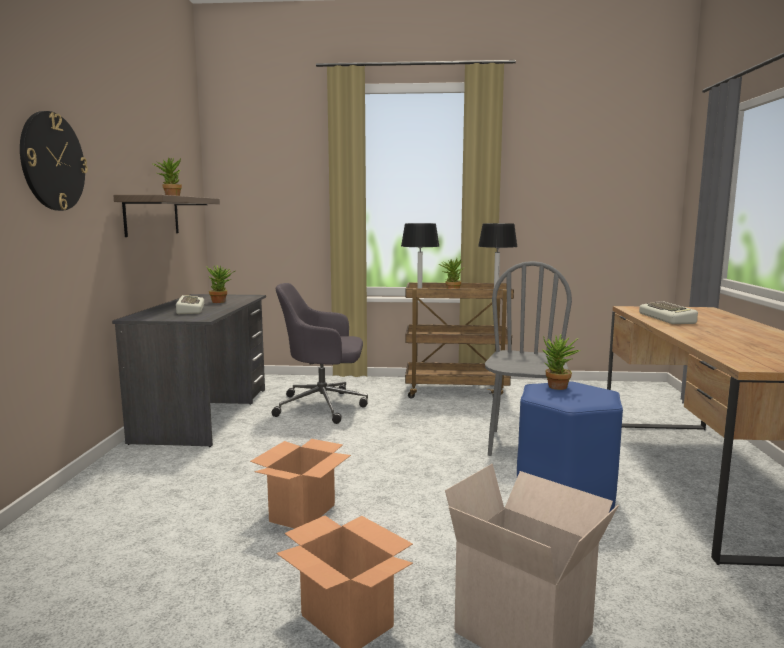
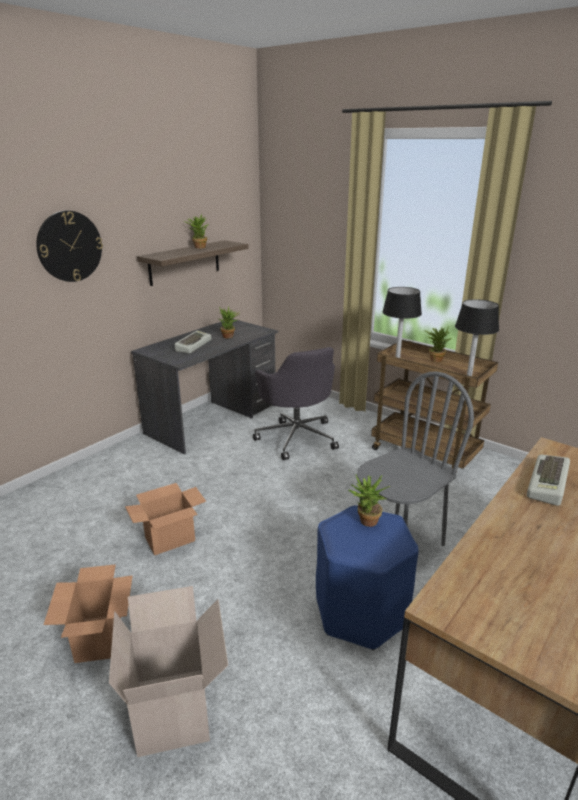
camera: 35 degrees right, 15 degrees up
grey office chair [272,283,368,424] -> grey office chair turned 150 degrees counterclockwise [253,347,339,460]

